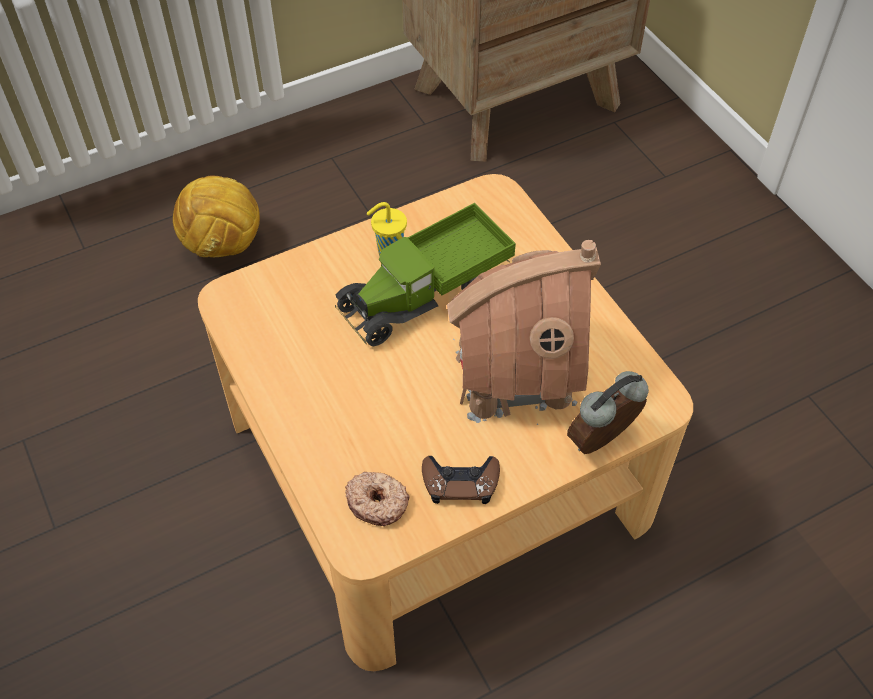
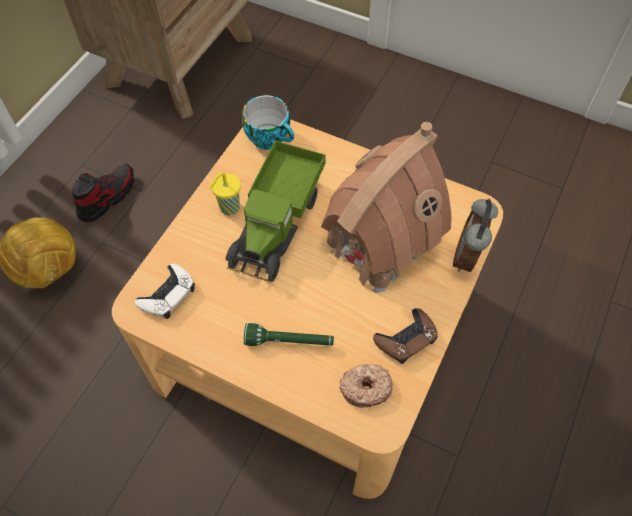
camera: 35 degrees left, 5 degrees up
none -> shoe [73,164,134,222]
none -> white game controller [135,264,195,319]
none -> cup [242,95,294,150]
none -> green flashlight [244,323,334,346]

